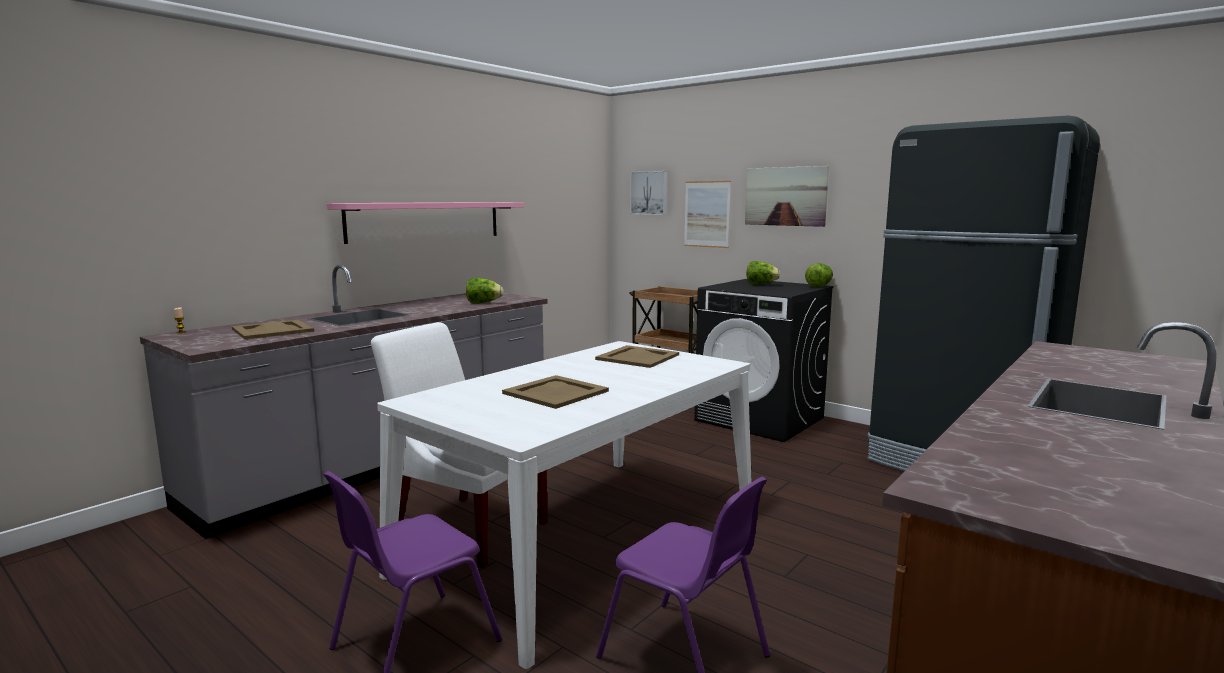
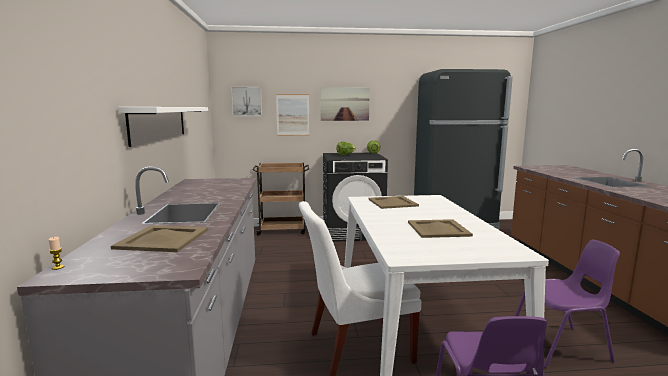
camera: 45 degrees left, 0 degrees up
pink shelf [327,202,524,244] -> white shelf [118,107,208,147]
lettuce [466,278,503,304] -> none

